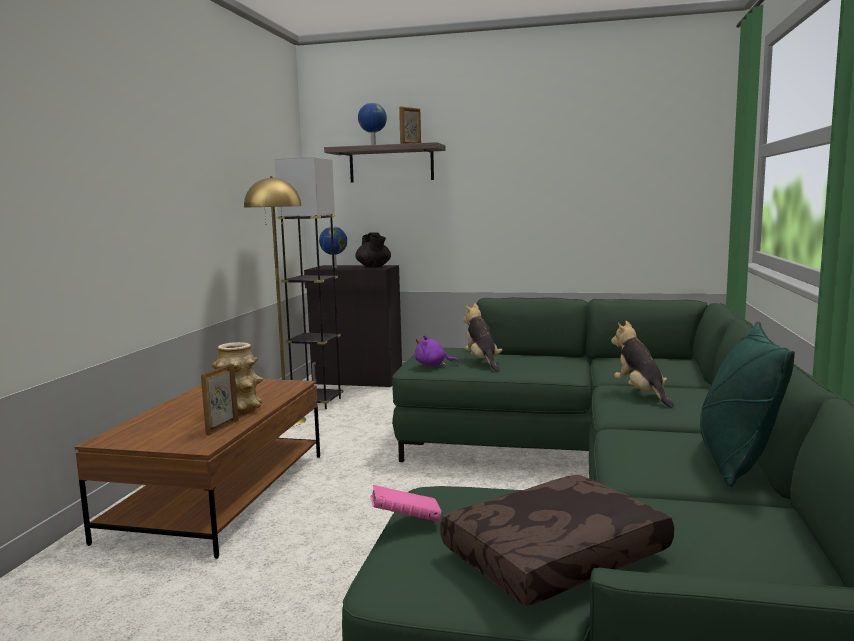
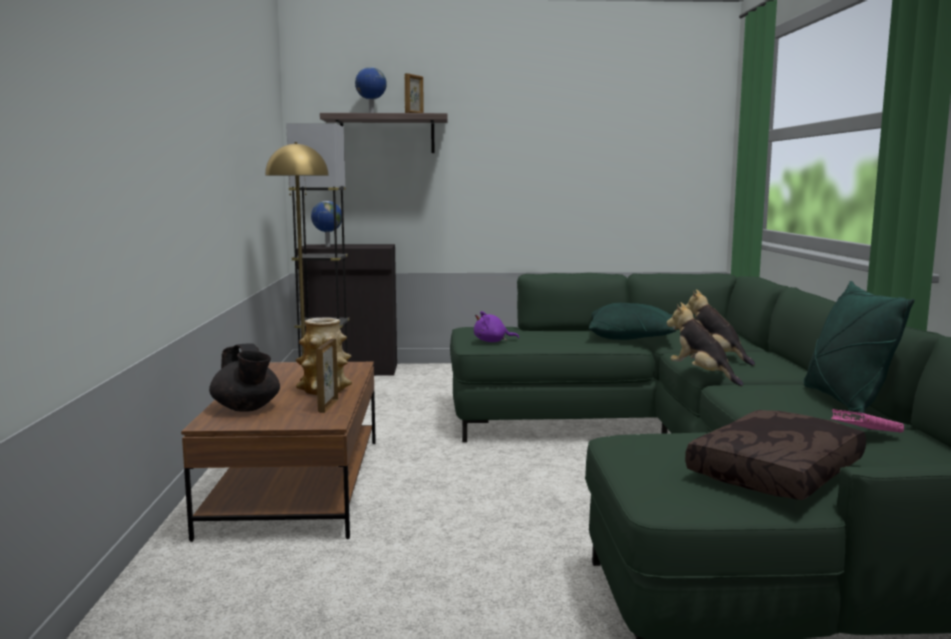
camera: 15 degrees left, 0 degrees up
black teapot [355,232,391,267] -> black teapot moved to [209,343,280,412]
pink book [370,485,441,522] -> pink book moved to [831,409,904,432]
plush toy [463,303,502,371] -> plush toy moved to [667,302,743,386]
none -> green pillow [589,303,677,340]

